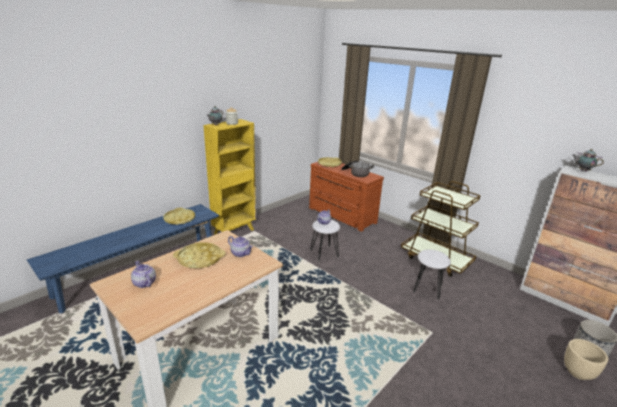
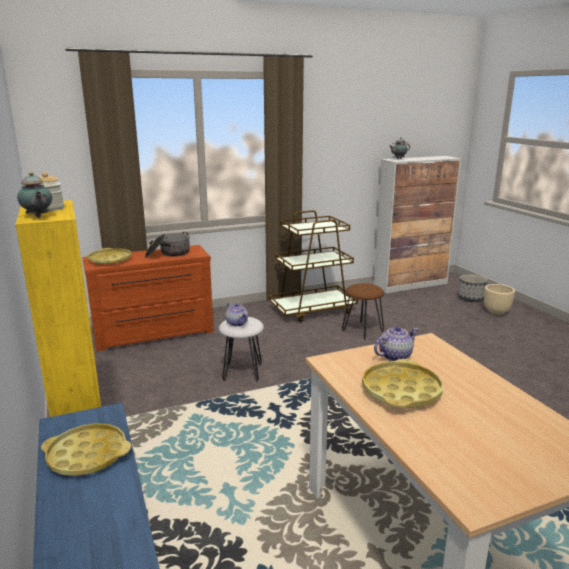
camera: 65 degrees left, 5 degrees down
teapot [131,261,156,288] -> none
white stool [413,250,451,299] -> brown stool [342,283,384,340]

